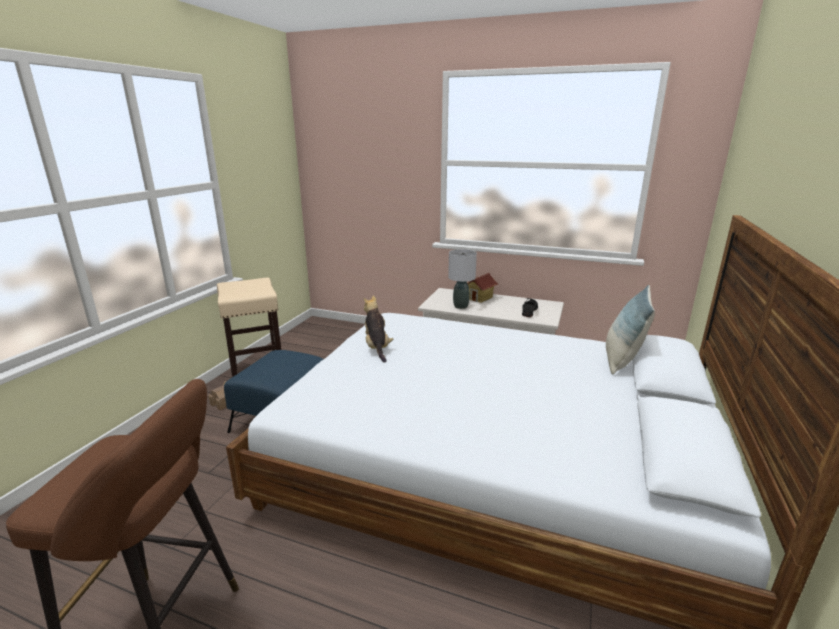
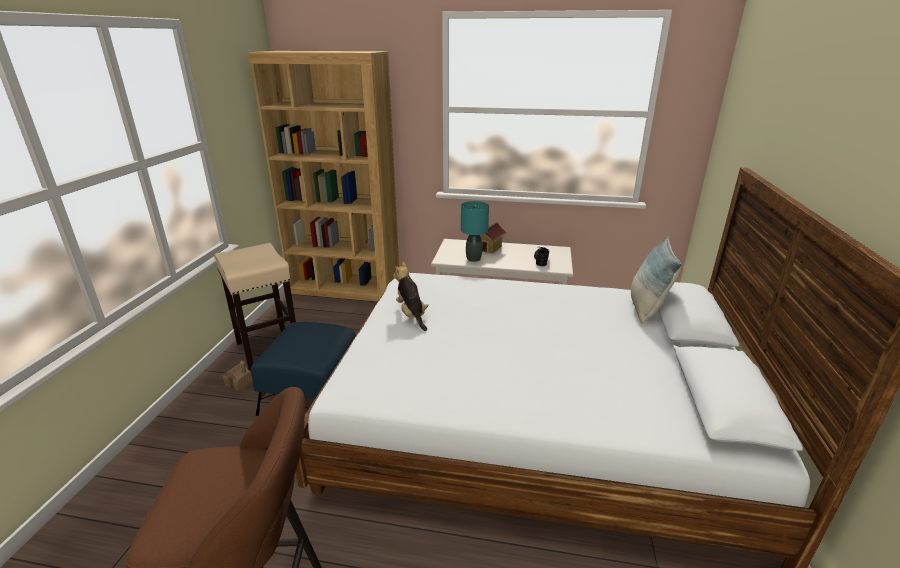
camera: 10 degrees left, 5 degrees up
grey table lamp [448,249,477,309] -> turquoise table lamp [461,201,489,262]
none -> brown bookcase [248,51,399,302]

